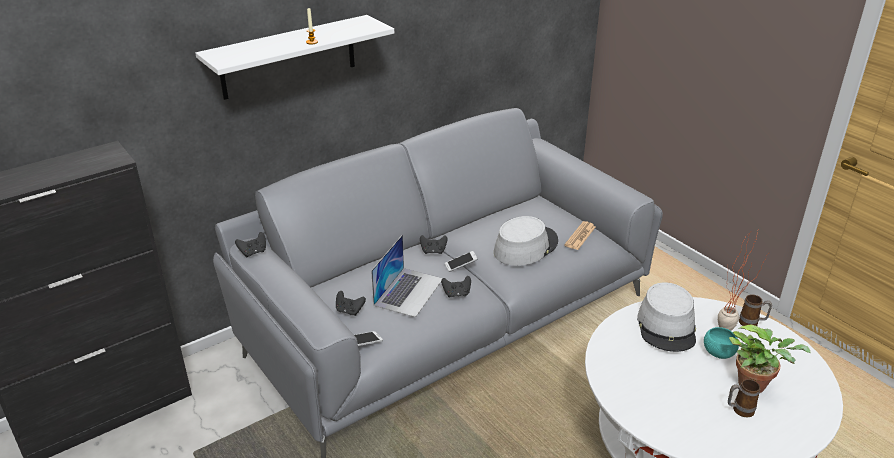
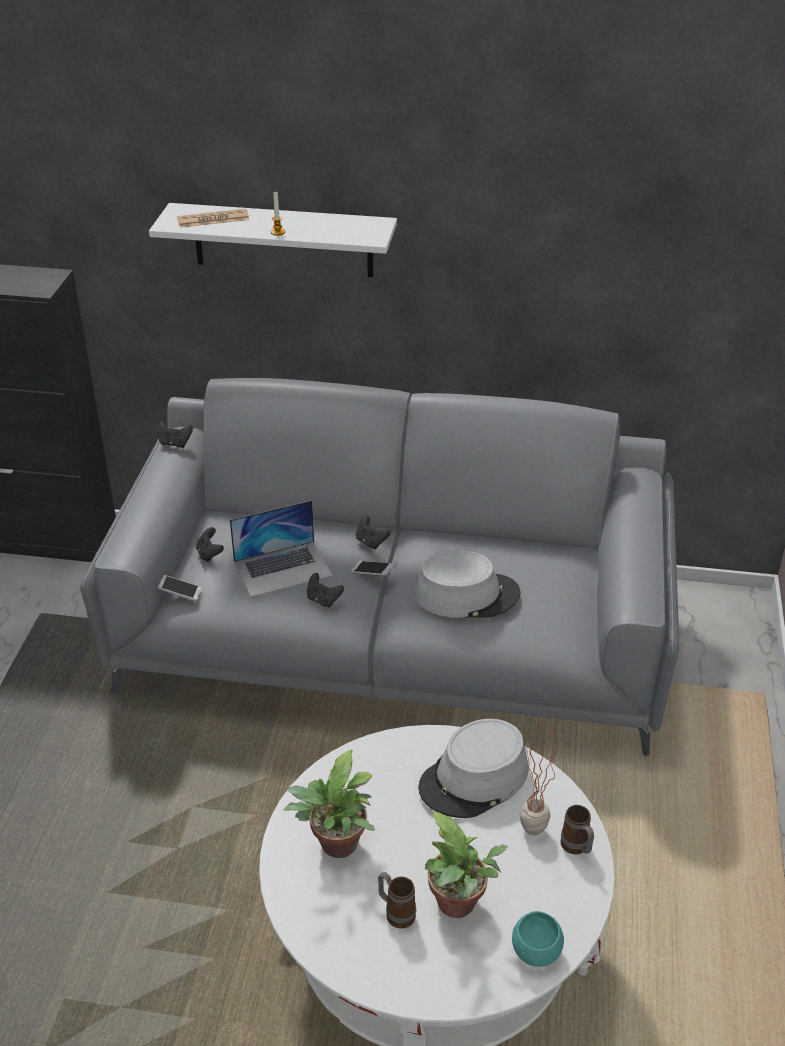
camera: 45 degrees right, 5 degrees up
newspaper [564,221,595,250] -> newspaper moved to [177,209,249,228]
turquoise bowl [704,327,739,359] -> turquoise bowl moved to [512,911,564,967]
none -> potted plant [283,750,375,858]

